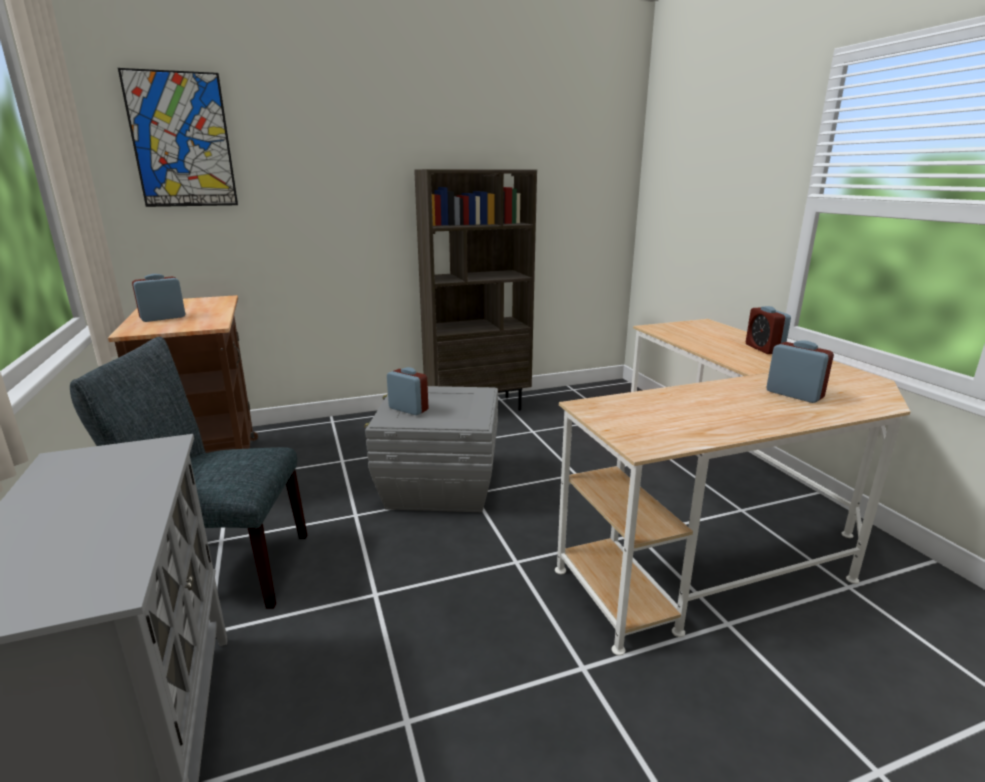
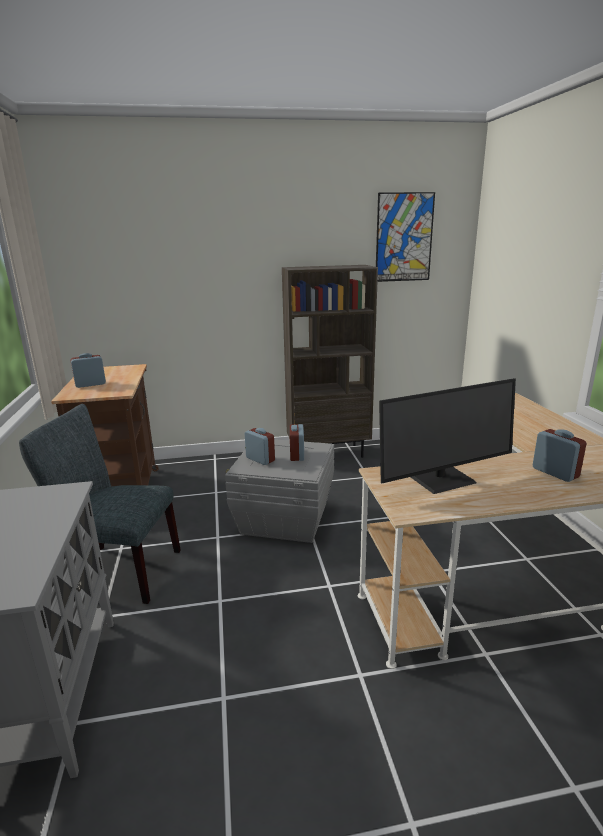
camera: 10 degrees right, 0 degrees up
picture [118,68,238,207] -> picture moved to [376,192,435,282]
alarm clock [746,306,791,354] -> alarm clock moved to [290,424,304,461]
none -> monitor [379,378,516,494]

